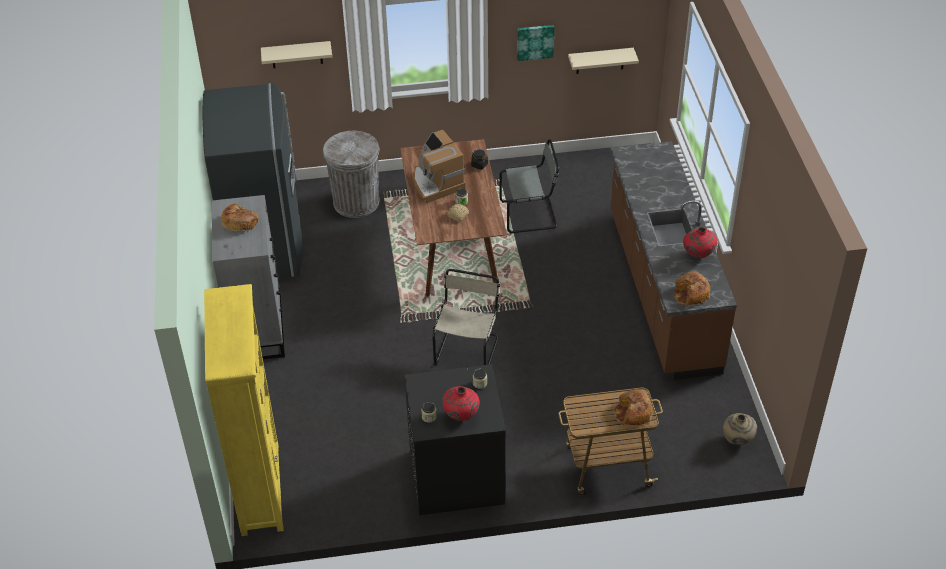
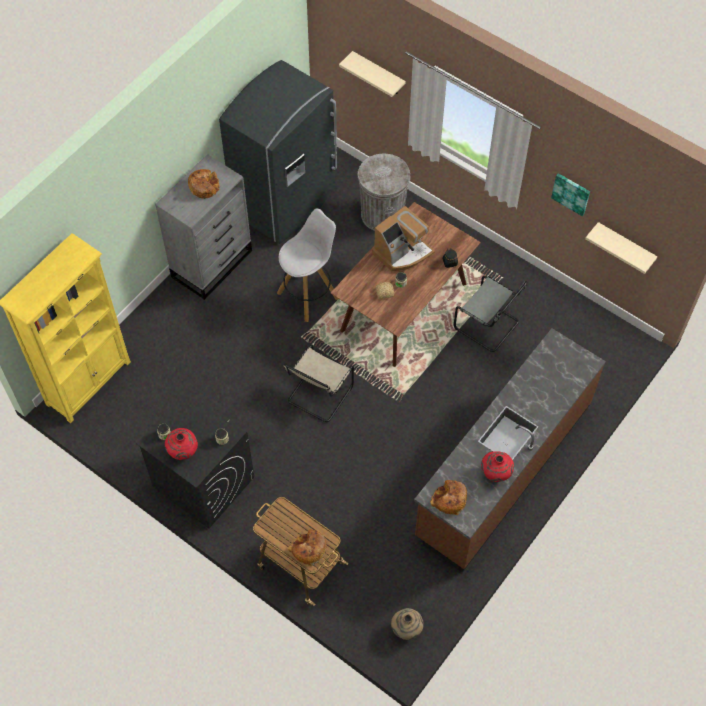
camera: 45 degrees right, 15 degrees up
coffee machine [413,130,466,203] -> coffee machine turned 150 degrees counterclockwise [372,206,435,271]
beige chair [432,269,500,365] -> beige chair turned 150 degrees clockwise [284,345,354,422]
none -> white stool [277,209,338,322]

